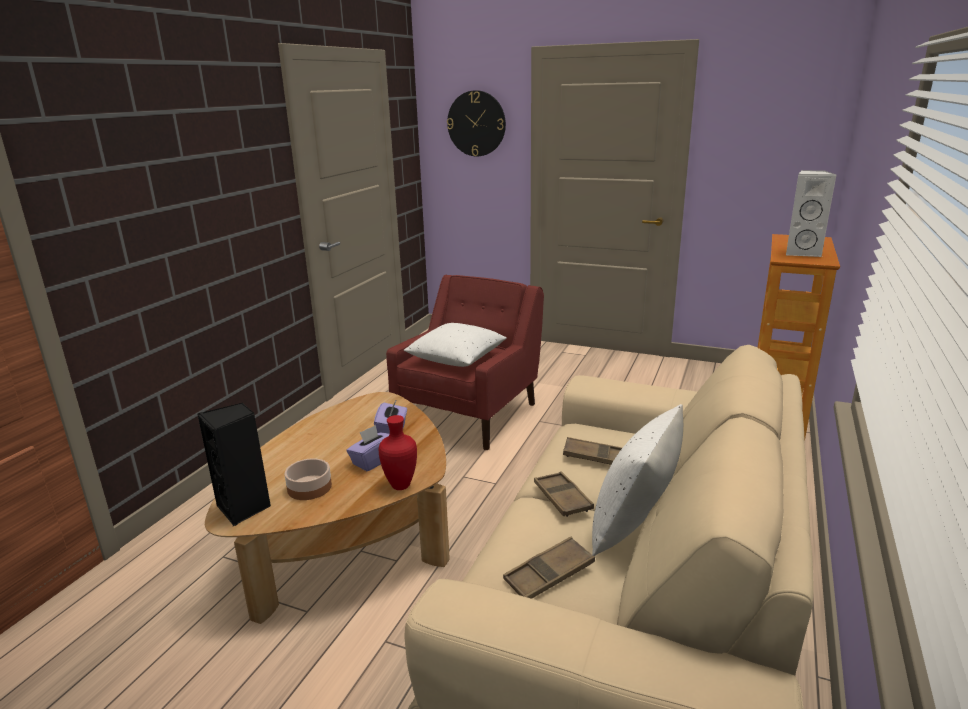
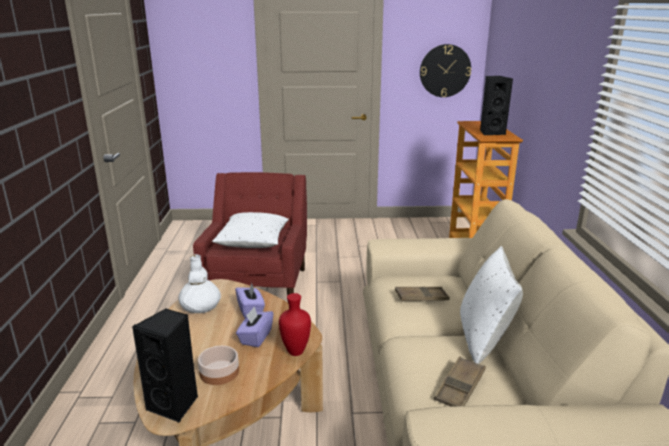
camera: 25 degrees left, 0 degrees up
wall clock [447,90,506,157] -> wall clock moved to [420,44,471,97]
brown tray [534,471,594,517] -> none
white speaker [786,170,836,257] -> black speaker [480,76,513,135]
none -> white vase [178,254,221,313]

